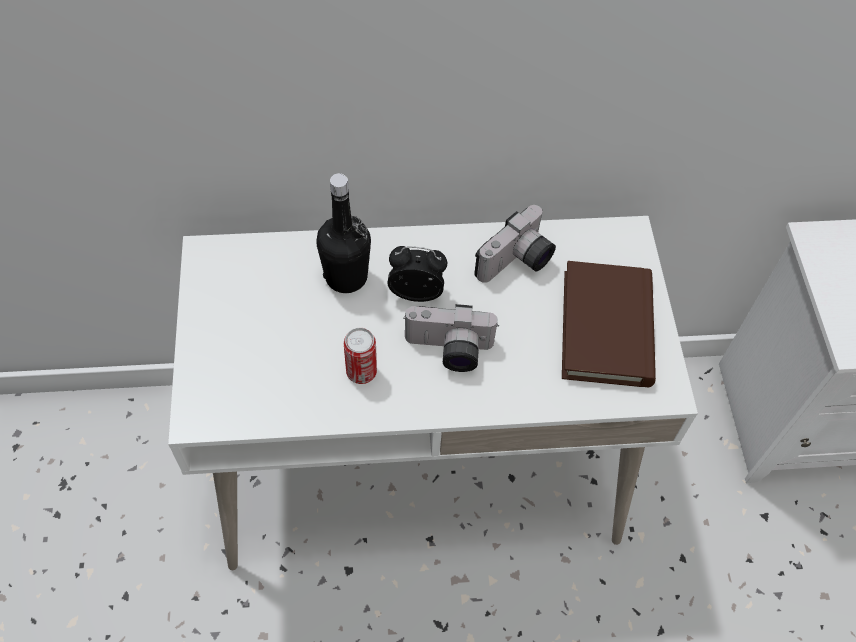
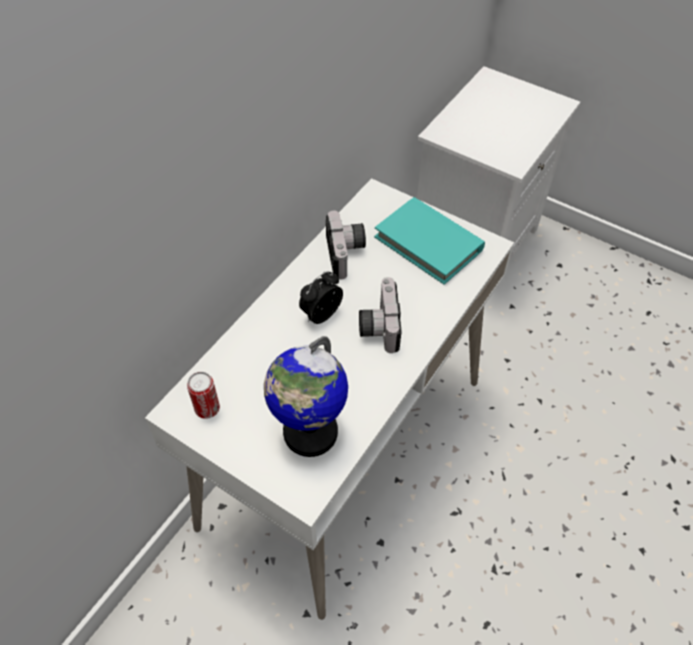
camera: 50 degrees left, 5 degrees down
black bottle [316,173,371,293] -> none
can [344,328,377,384] -> can moved to [187,372,220,419]
camera [403,304,499,372] -> camera turned 135 degrees clockwise [359,277,402,353]
brown book [562,261,656,387] -> turquoise book [374,197,485,285]
none -> globe [264,336,348,457]

